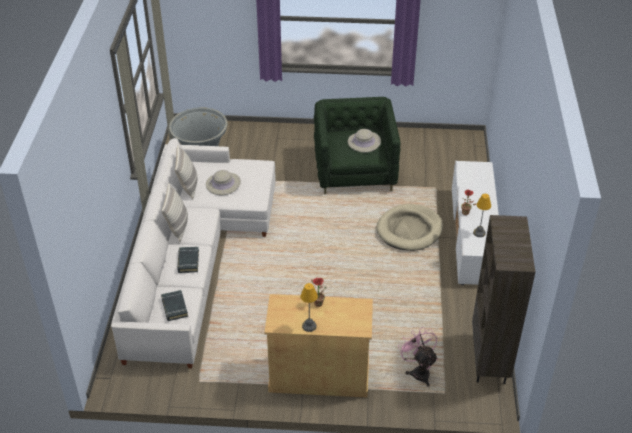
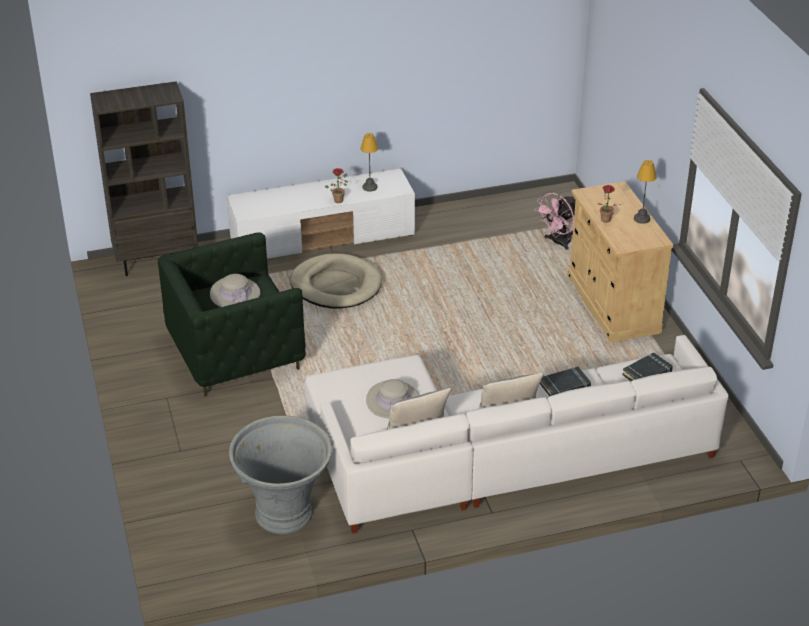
camera: 110 degrees left, 5 degrees down
brown bookcase [472,215,535,384] -> brown bookcase moved to [90,81,198,276]

